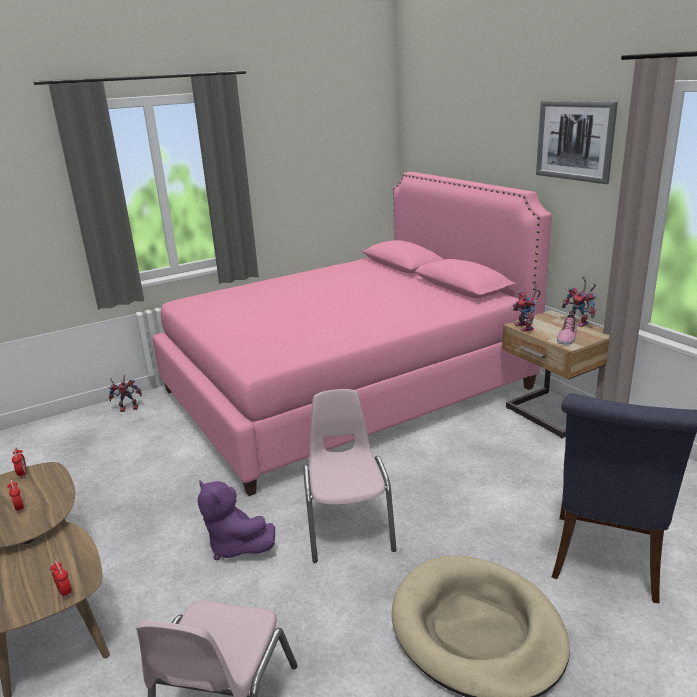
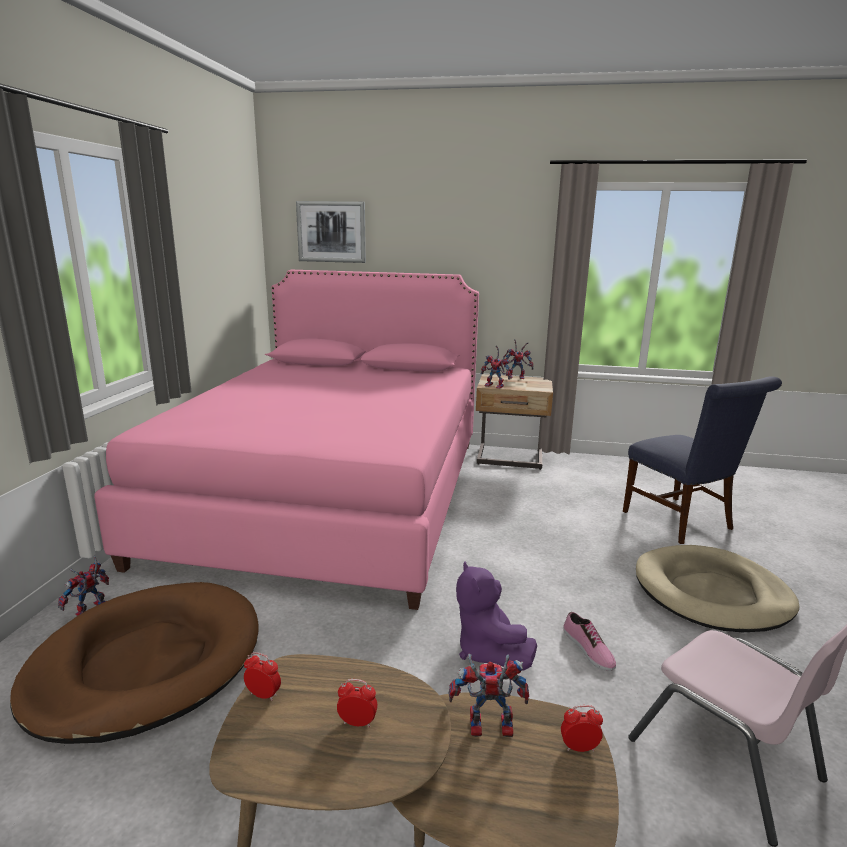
camera: 50 degrees left, 5 degrees down
purple plush toy [198,480,275,560] -> purple plush toy turned 75 degrees clockwise [456,561,537,671]
pink chair [303,389,397,563] -> none
picture [536,101,618,184] -> picture moved to [296,201,366,263]
shoe [557,314,577,345] -> shoe moved to [563,612,616,671]
none -> brown dog bed [10,582,259,744]
none -> toy robot [449,653,529,737]

